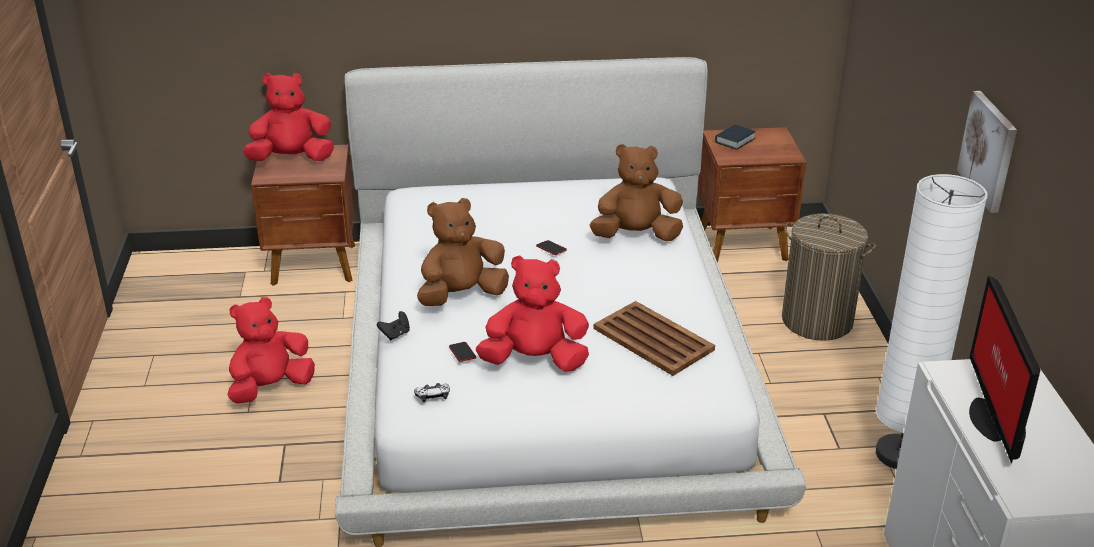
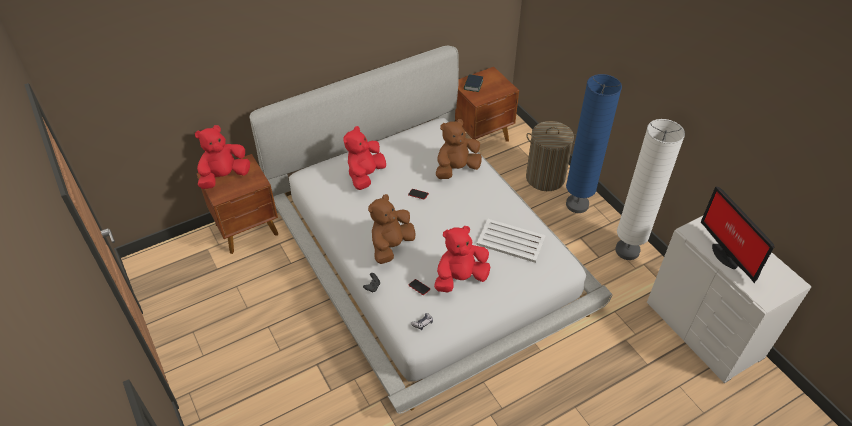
camera: 25 degrees left, 15 degrees up
red plush toy [227,297,315,403] -> red plush toy moved to [343,126,386,190]
brown tray [594,301,715,376] -> white tray [477,219,546,263]
picture [957,91,1017,213] -> none
none -> blue floor lamp [566,74,622,213]

